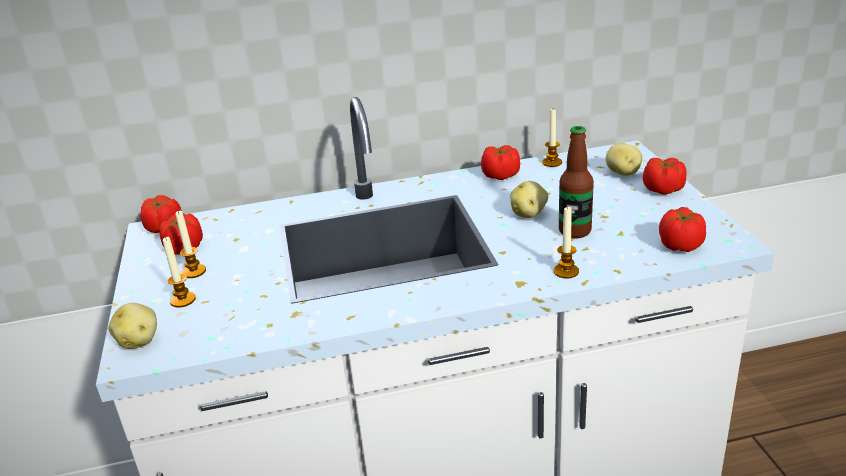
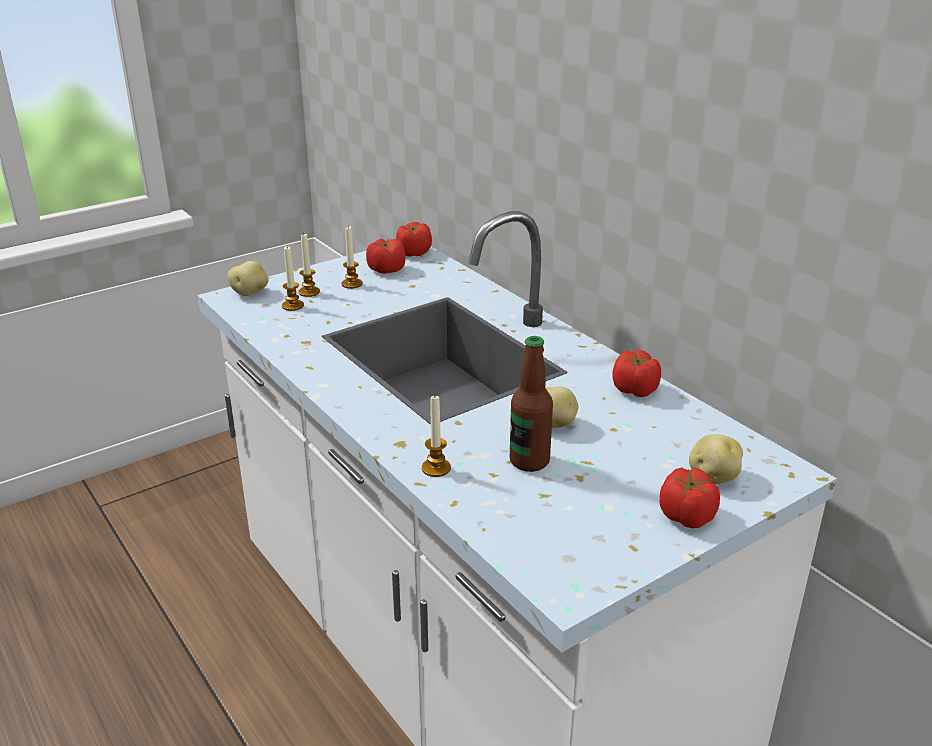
camera: 65 degrees right, 0 degrees up
candle [542,109,562,167] -> candle moved to [282,246,304,311]
tomato [659,207,706,252] -> none

